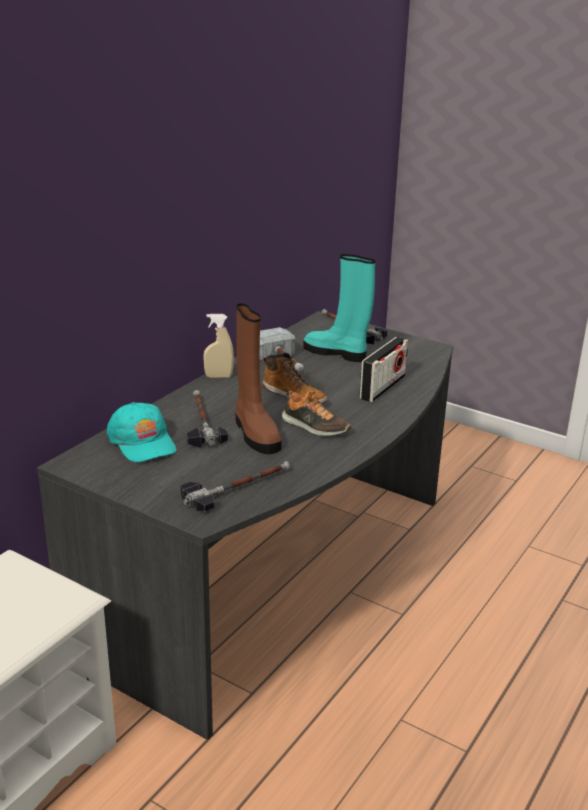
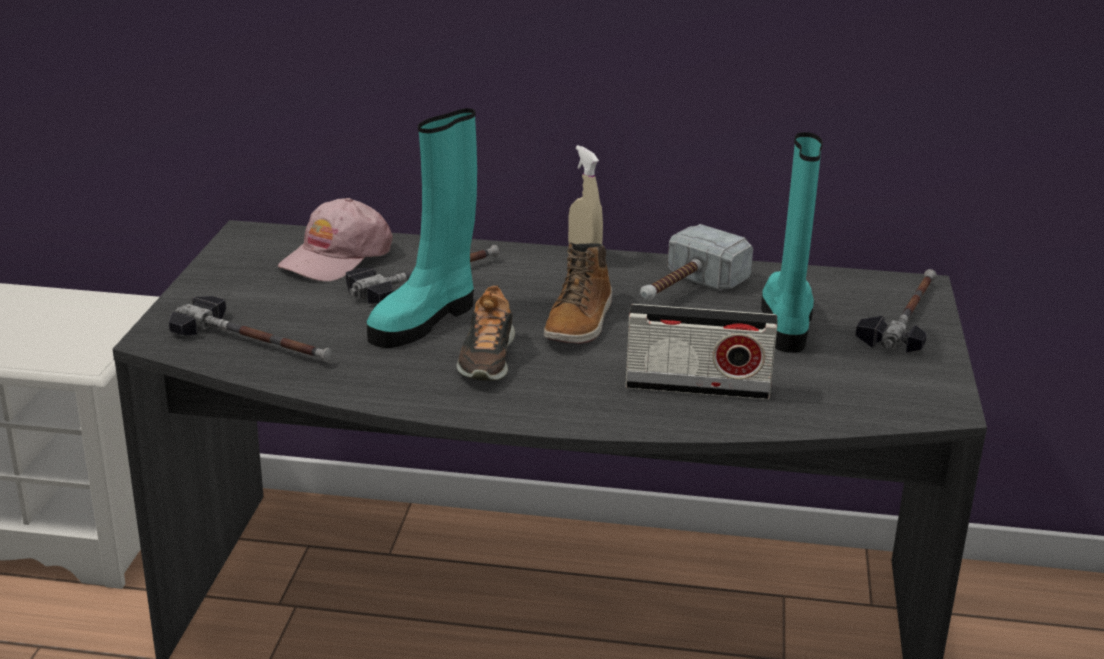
camera: 65 degrees right, 0 degrees up
turquoise cap [107,402,176,462] -> pink cap [278,198,393,281]
brown boot [235,303,282,454] -> turquoise boot [367,108,477,348]

